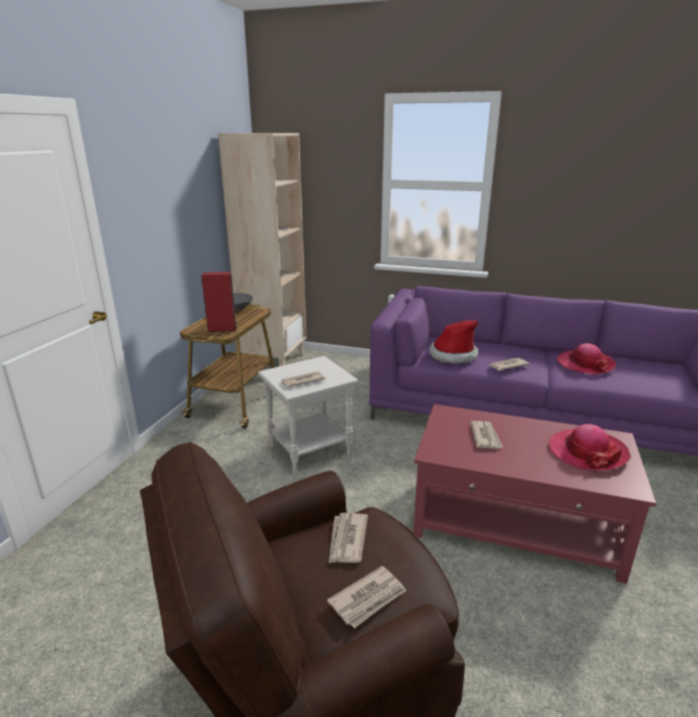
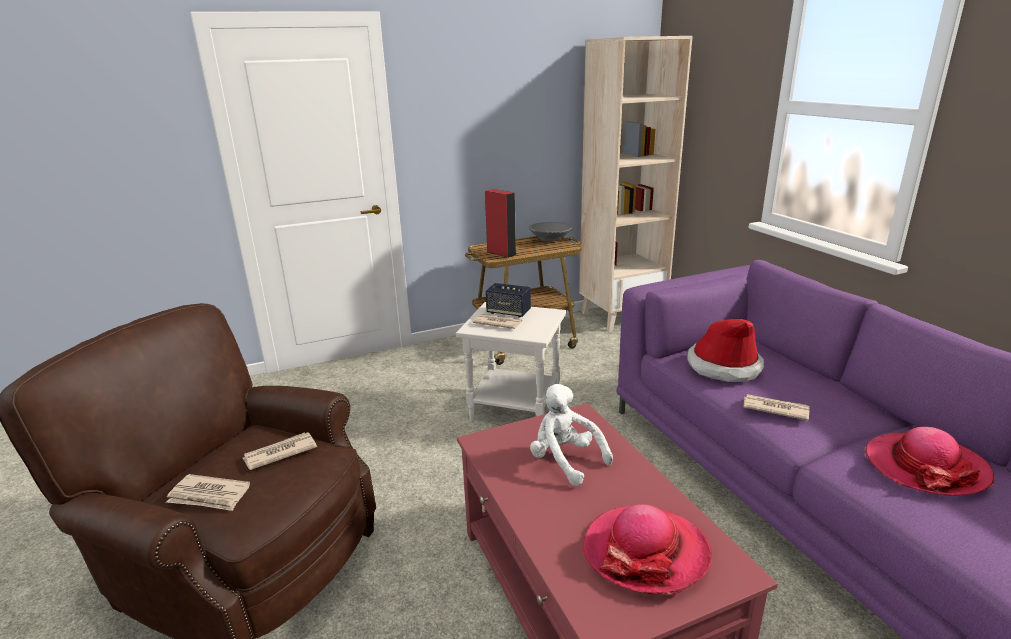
camera: 50 degrees right, 0 degrees up
newspaper [470,421,503,449] -> white plush toy [530,384,613,486]
none -> speaker [486,283,531,318]

